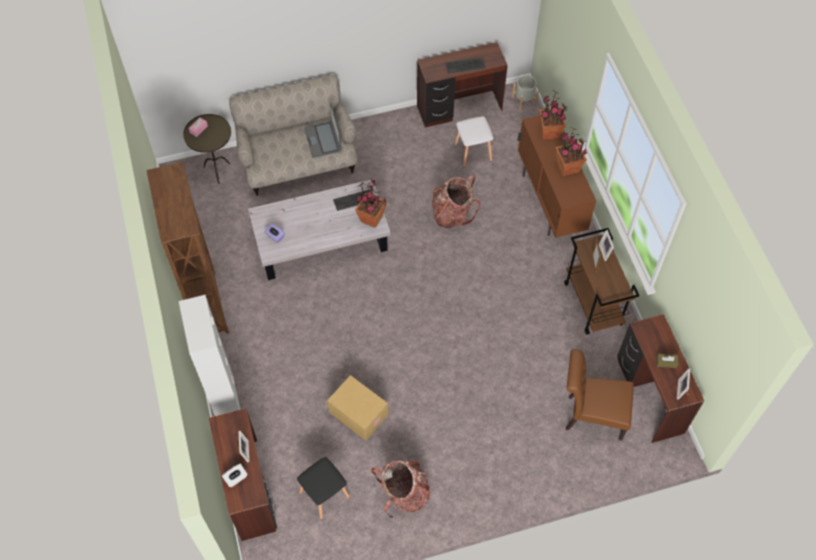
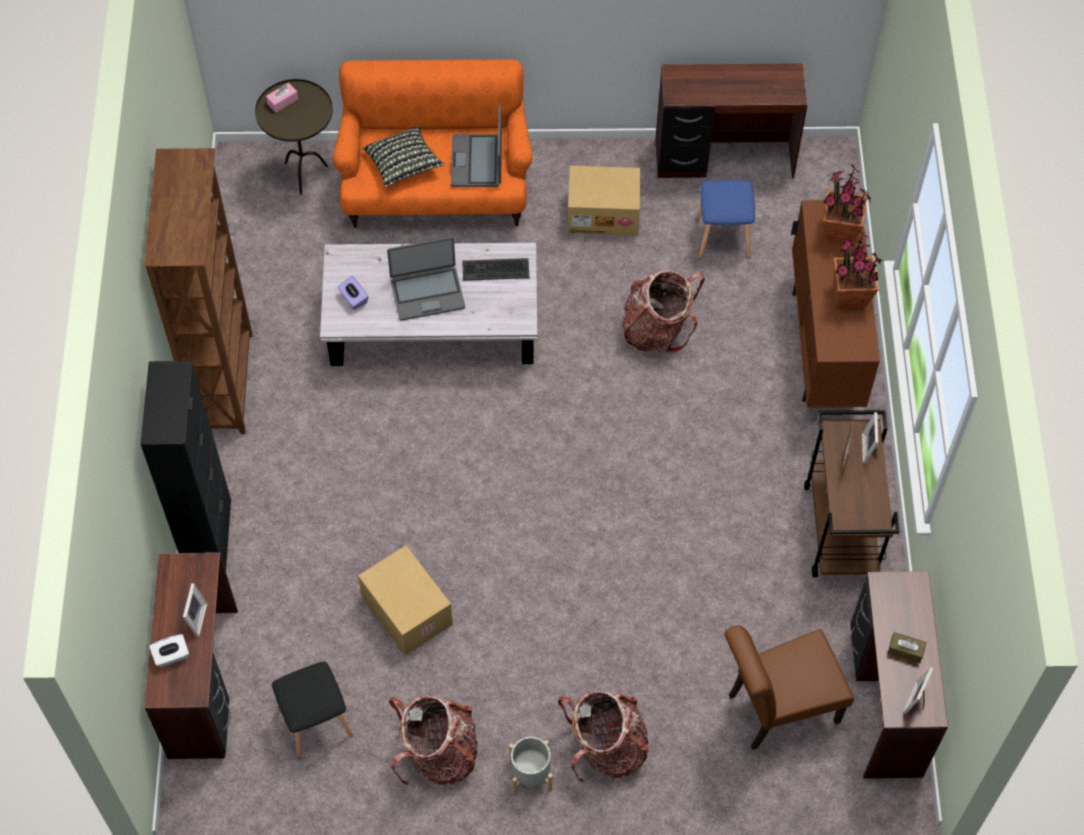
camera: 15 degrees right, 0 degrees up
white cabinet [179,295,240,416] -> black cabinet [141,361,231,571]
beige sofa [229,75,358,196] -> orange sofa [333,59,533,228]
potted plant [355,179,387,228] -> none
keyboard [446,58,486,73] -> none
white stool [454,116,494,168] -> blue stool [696,180,755,259]
grey planter [512,75,539,110] -> grey planter moved to [509,736,553,796]
brown chair [566,349,634,441] -> brown chair turned 45 degrees counterclockwise [724,625,854,750]
none -> pillow [363,126,444,187]
none -> laptop [387,237,465,321]
none -> backpack [558,690,649,782]
none -> cardboard box [567,166,641,236]

